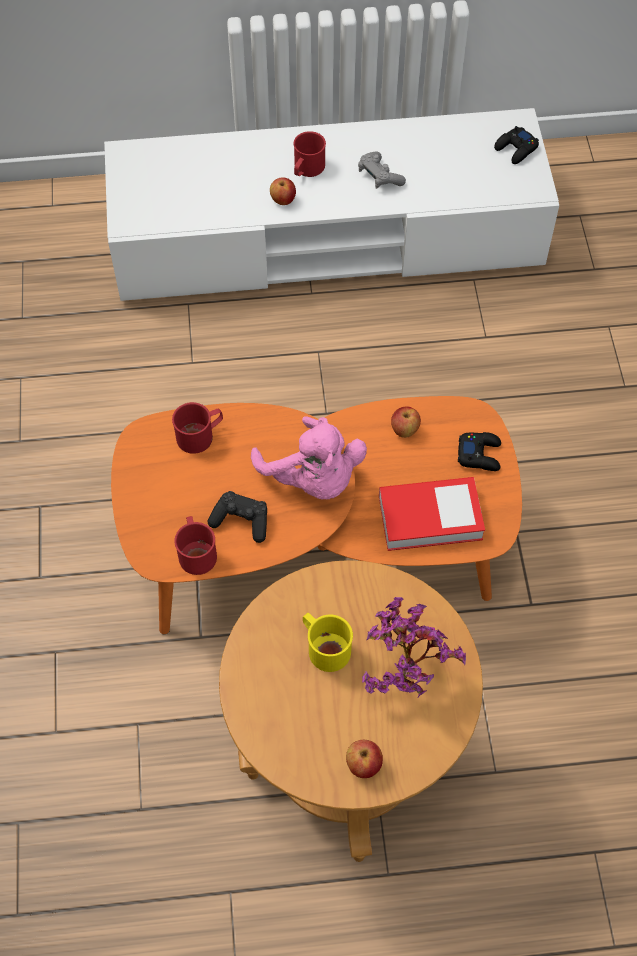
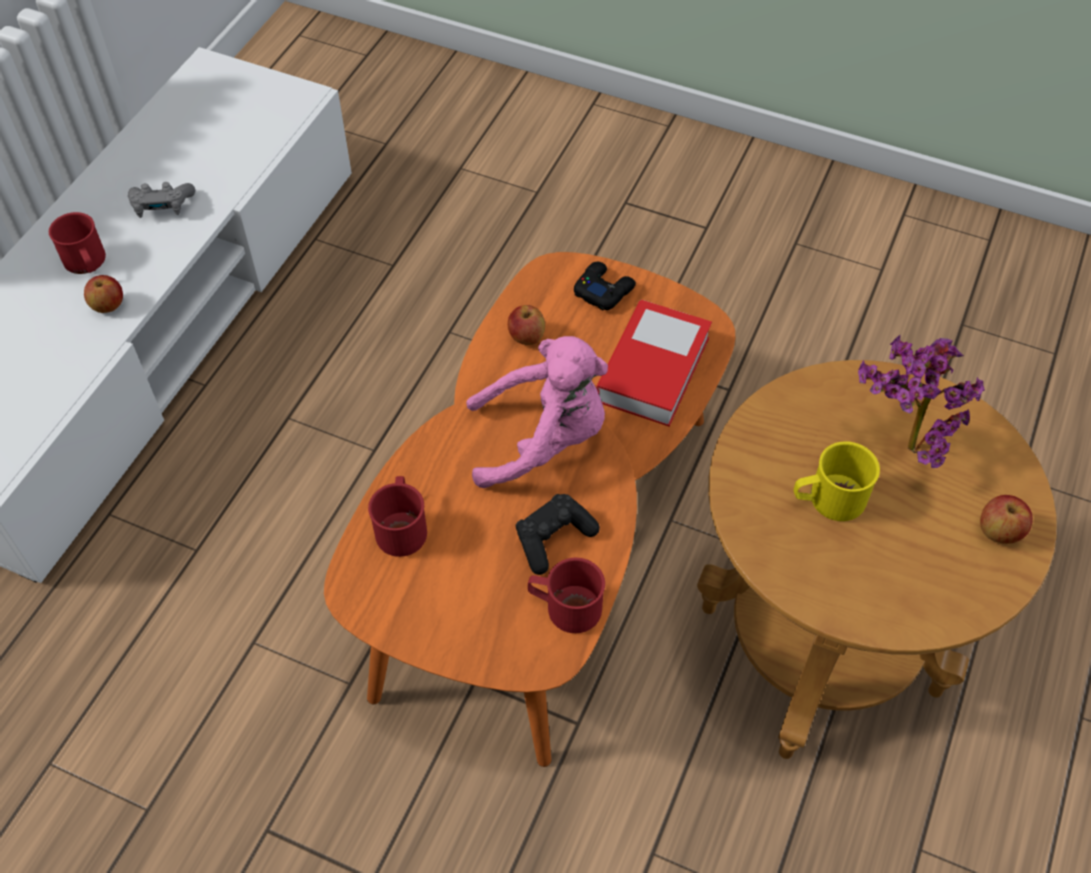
camera: 60 degrees left, 5 degrees down
black game controller [494,126,539,164] -> none

